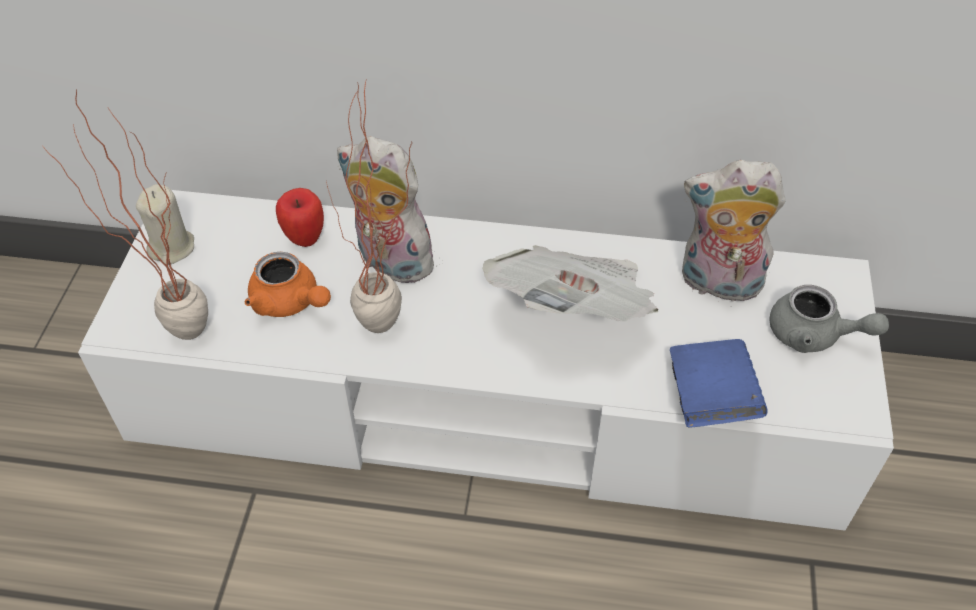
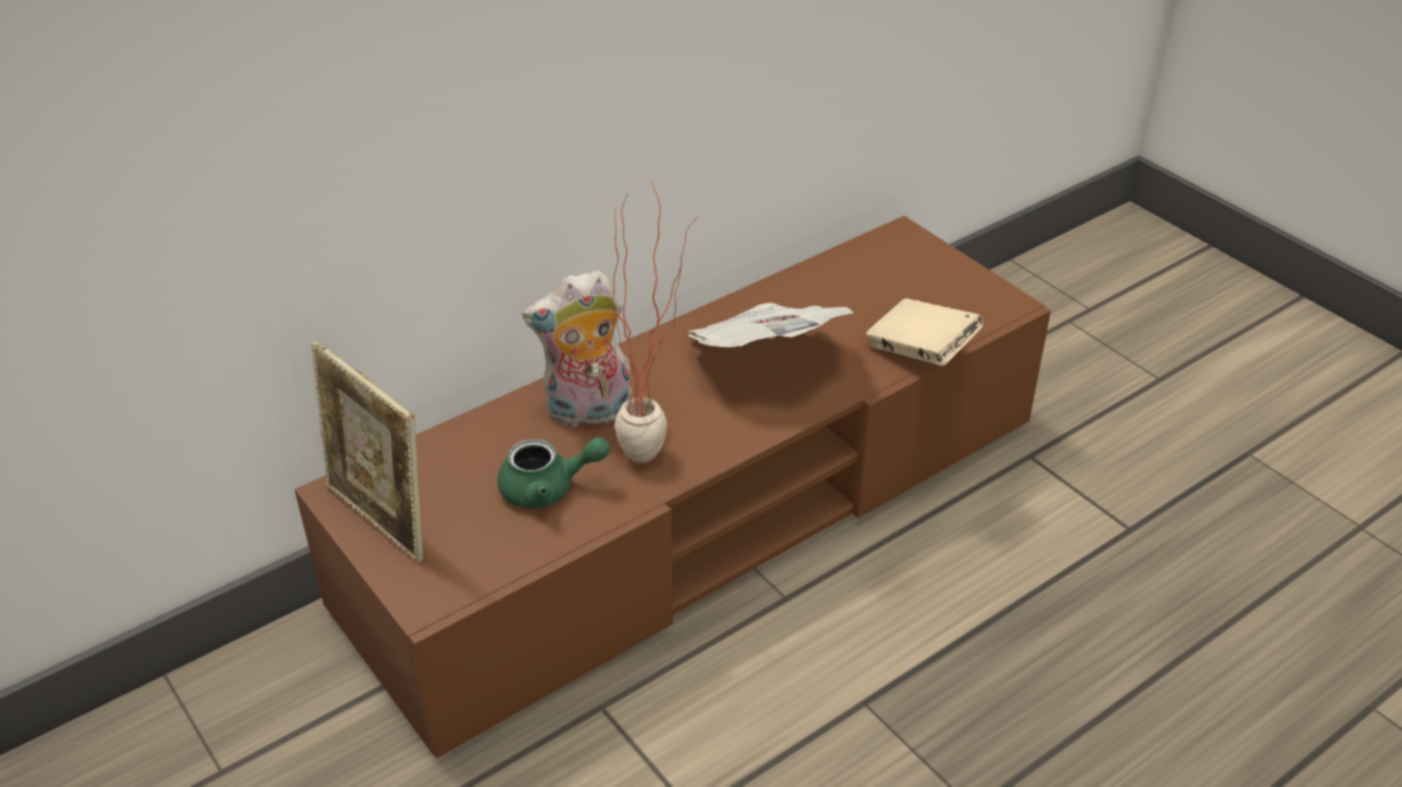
camera: 45 degrees left, 10 degrees down
potted plant [43,89,208,340] -> none
white tv stand [78,190,894,531] -> brown tv stand [294,216,1051,758]
beige candle [136,184,194,265] -> picture frame [311,341,423,563]
orange teapot [245,252,331,317] -> green teapot [497,437,610,508]
apple [276,188,324,247] -> none
blue book [670,339,768,428] -> beige book [866,298,983,366]
plush toy [682,160,786,302] -> none
grey teapot [769,285,889,353] -> none

